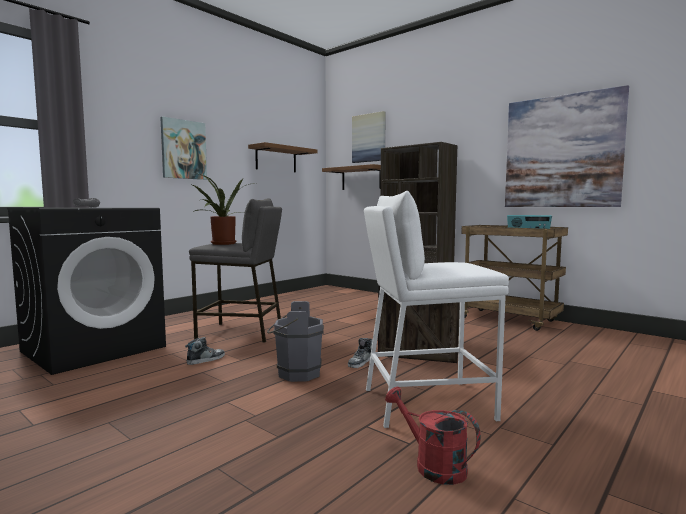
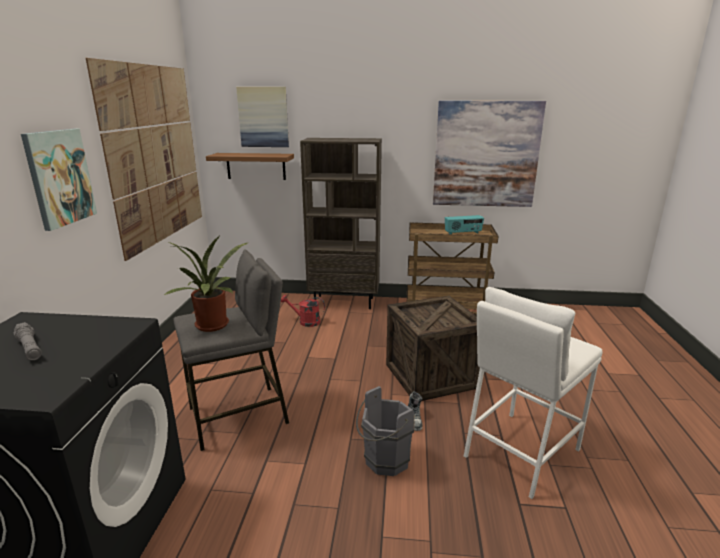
camera: 35 degrees left, 15 degrees up
shoe [185,337,225,365] -> none
brown shelf [248,142,317,172] -> picture [86,58,202,261]
red watering can [385,387,481,485] -> red watering can moved to [281,295,325,327]

